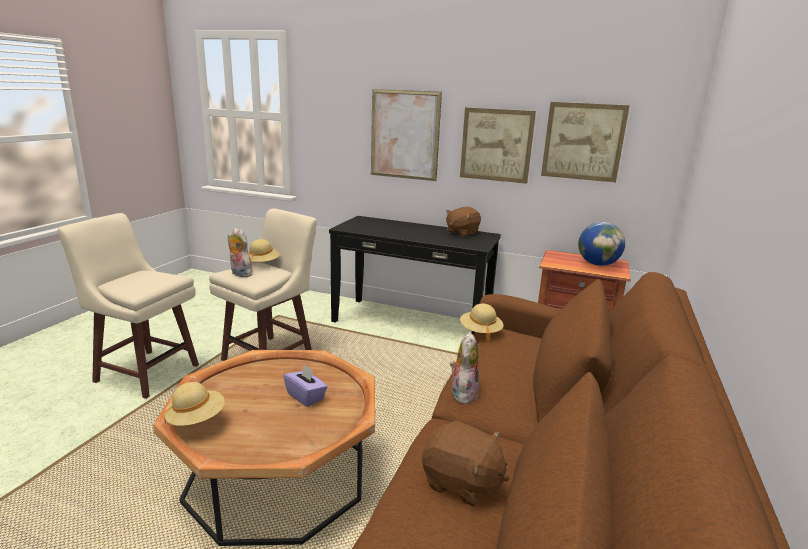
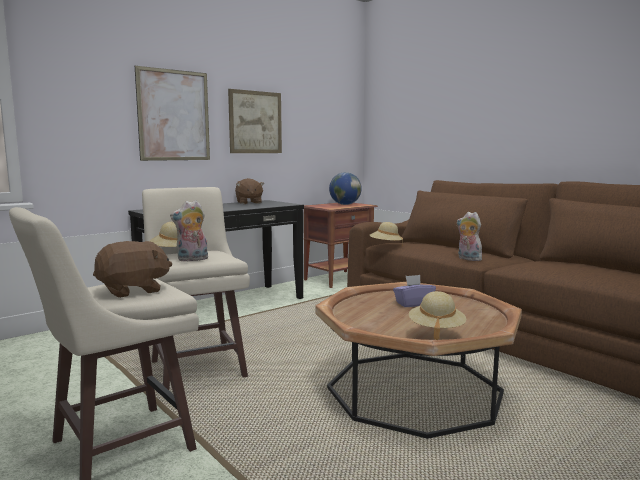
camera: 60 degrees left, 10 degrees down
brown plush toy [422,421,509,507] -> brown plush toy moved to [93,241,172,298]
picture [541,102,630,182] -> none

